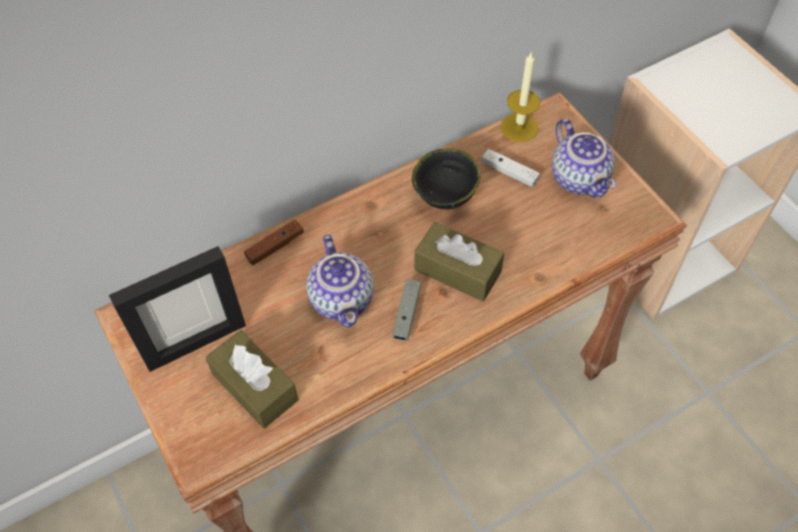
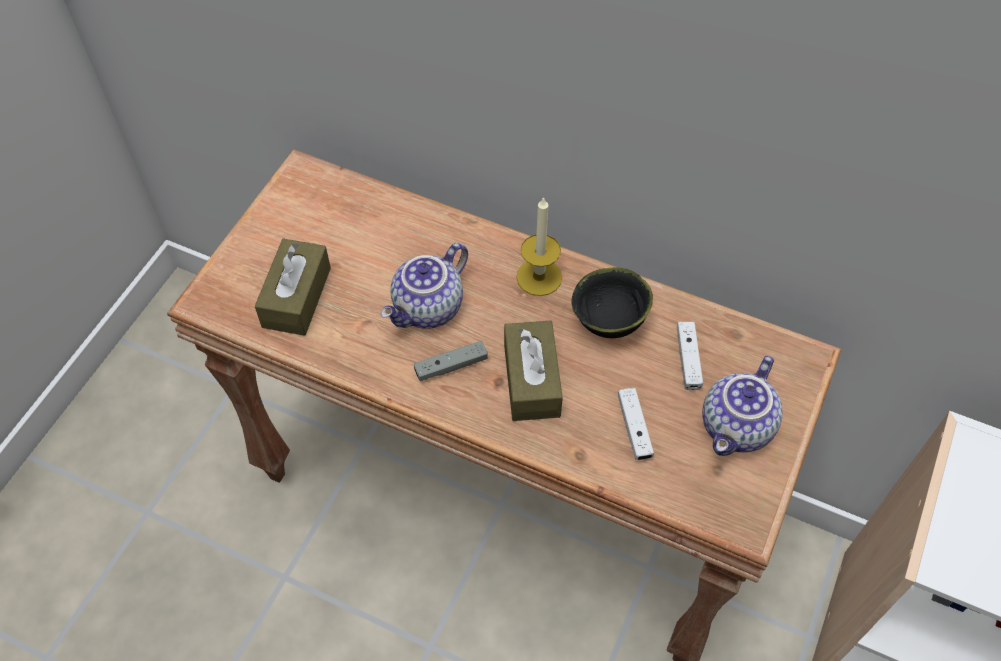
camera: 55 degrees right, 0 degrees up
picture frame [109,246,246,372] -> none
brown game controller [244,220,304,265] -> none
candle [501,51,540,142] -> candle moved to [516,197,562,296]
none -> white game controller [618,388,654,460]

